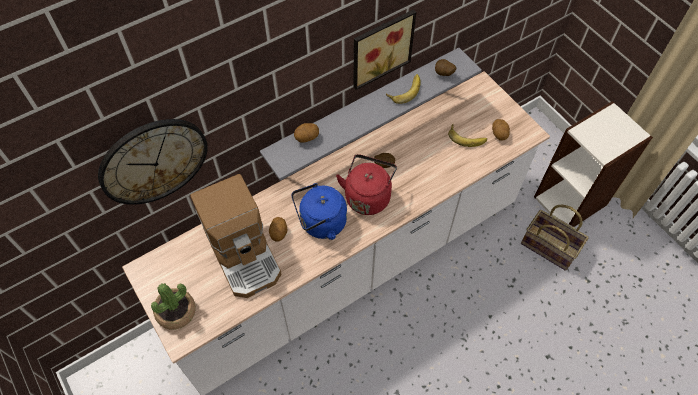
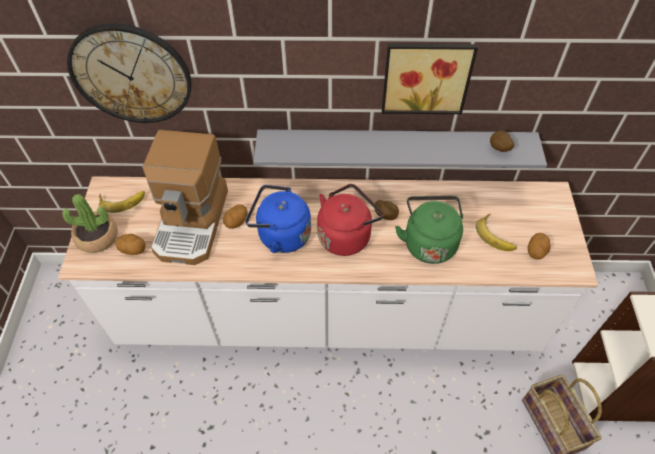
camera: 35 degrees right, 5 degrees down
potato [294,123,319,143] -> potato moved to [115,234,146,255]
banana [386,74,421,104] -> banana moved to [99,191,145,213]
none -> green kettle [395,196,463,264]

